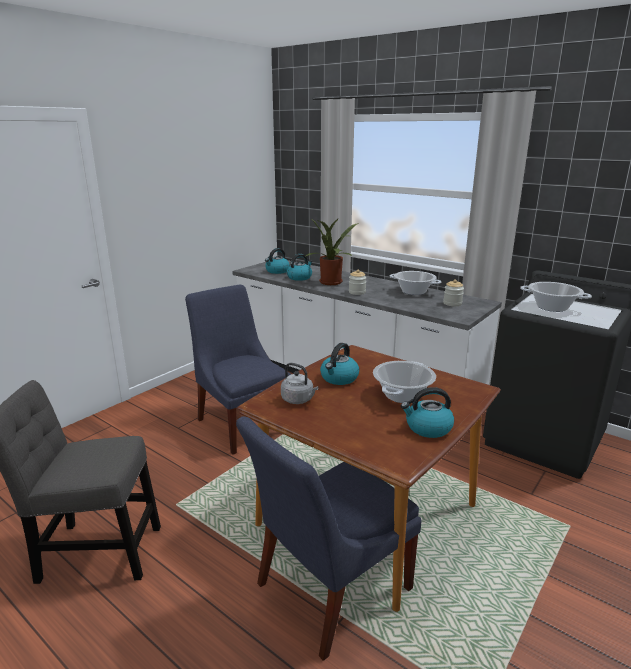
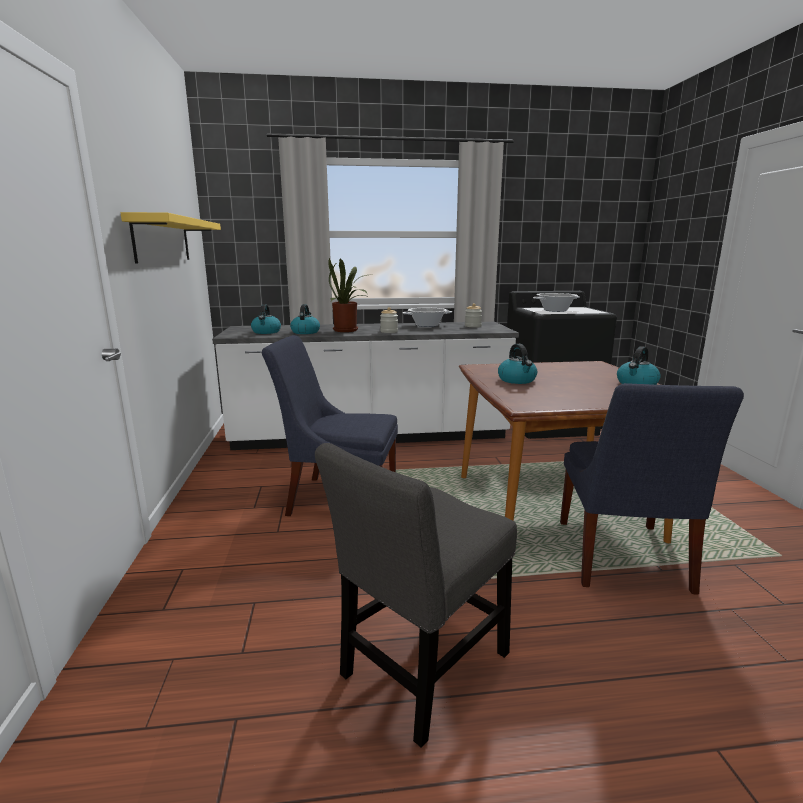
camera: 45 degrees left, 5 degrees down
grey kettle [281,363,319,404] -> none
cooking pot [373,361,436,403] -> none
none -> yellow shelf [121,212,221,264]

